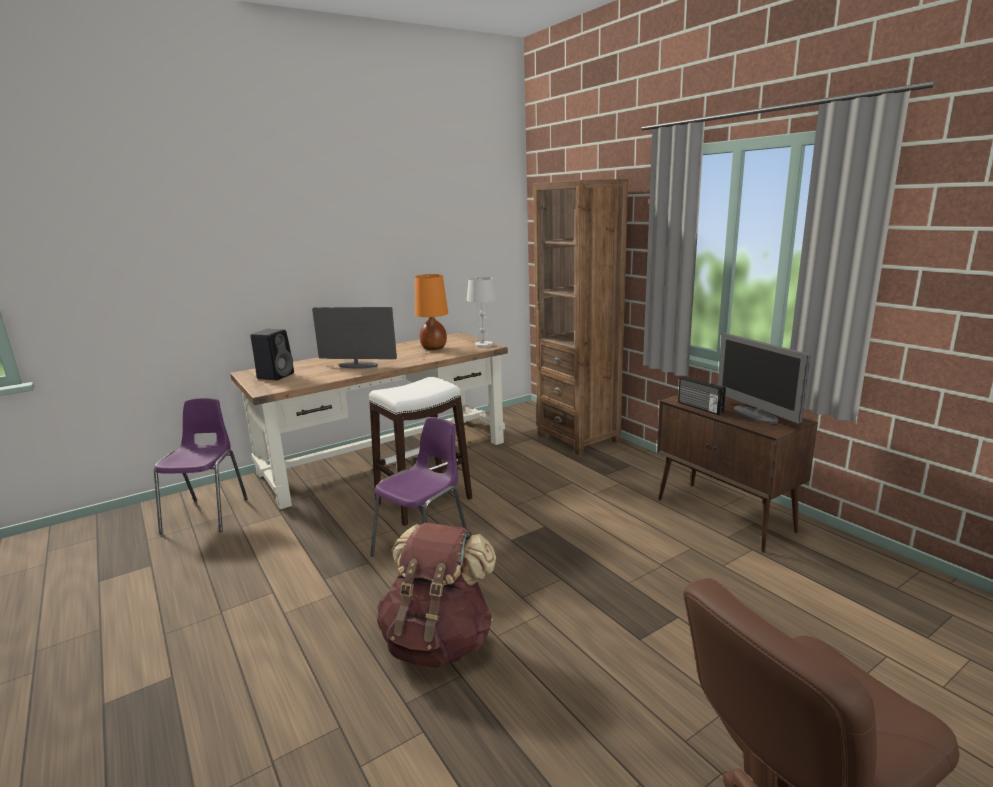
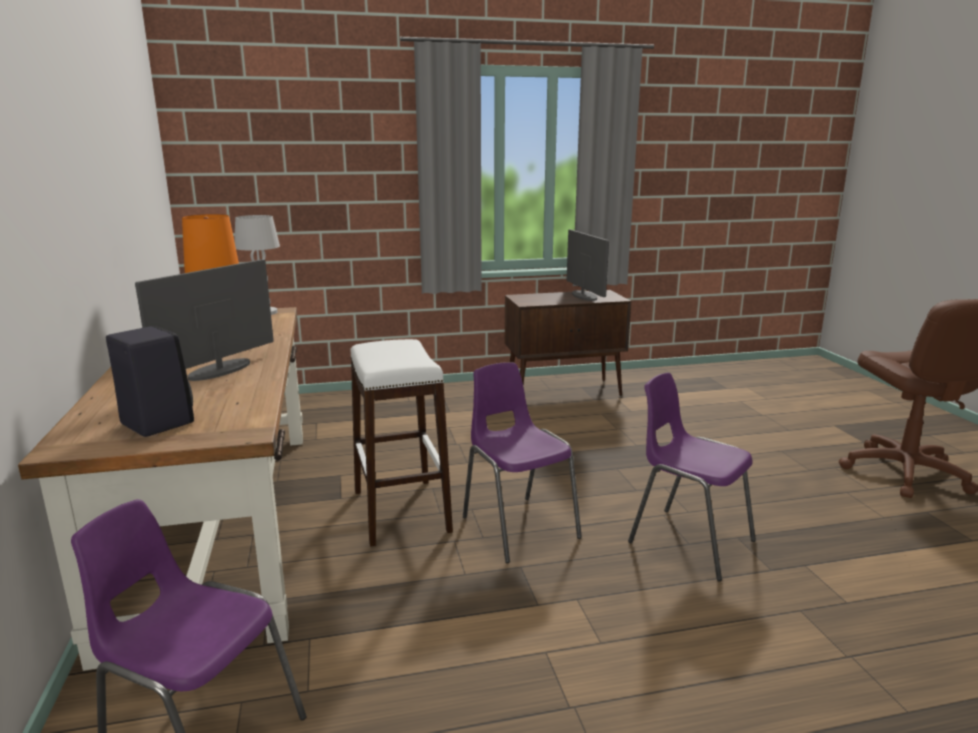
camera: 70 degrees left, 0 degrees up
brown backpack [377,523,496,668] -> purple chair [628,373,756,581]
brown bookcase [533,179,628,455] -> none
radio [678,376,726,415] -> none
monitor [718,333,811,424] -> monitor turned 105 degrees counterclockwise [567,230,609,301]

